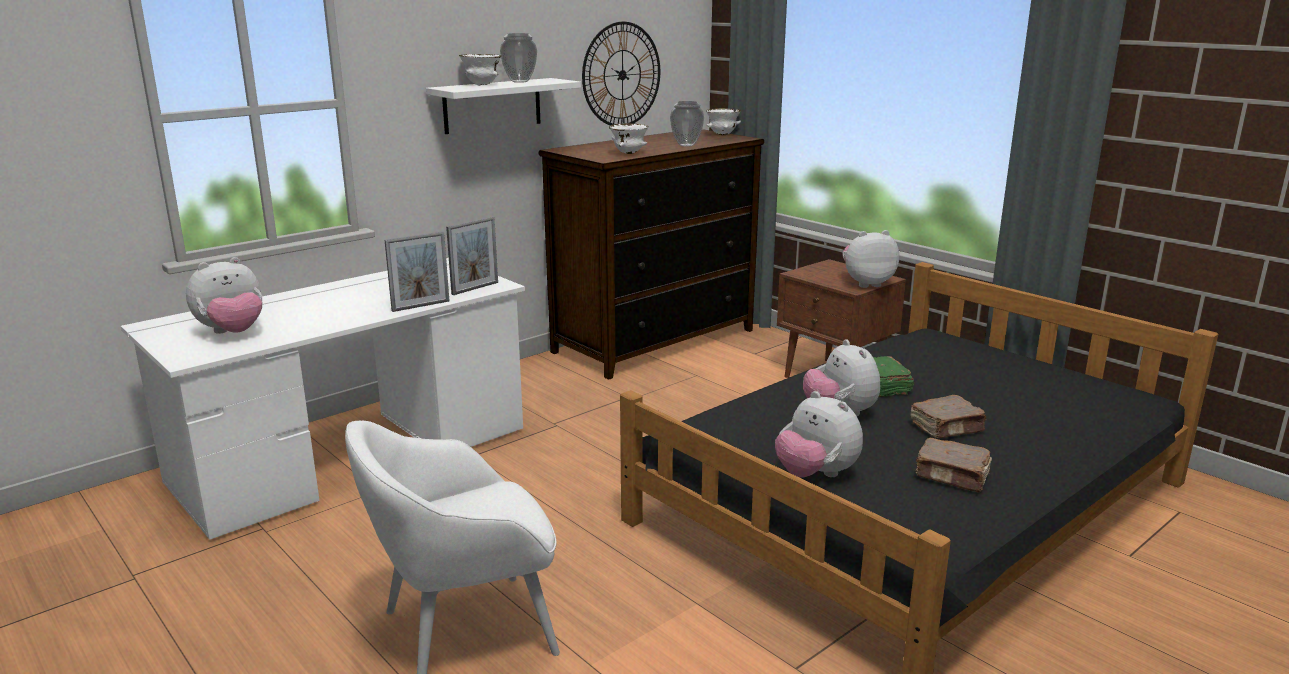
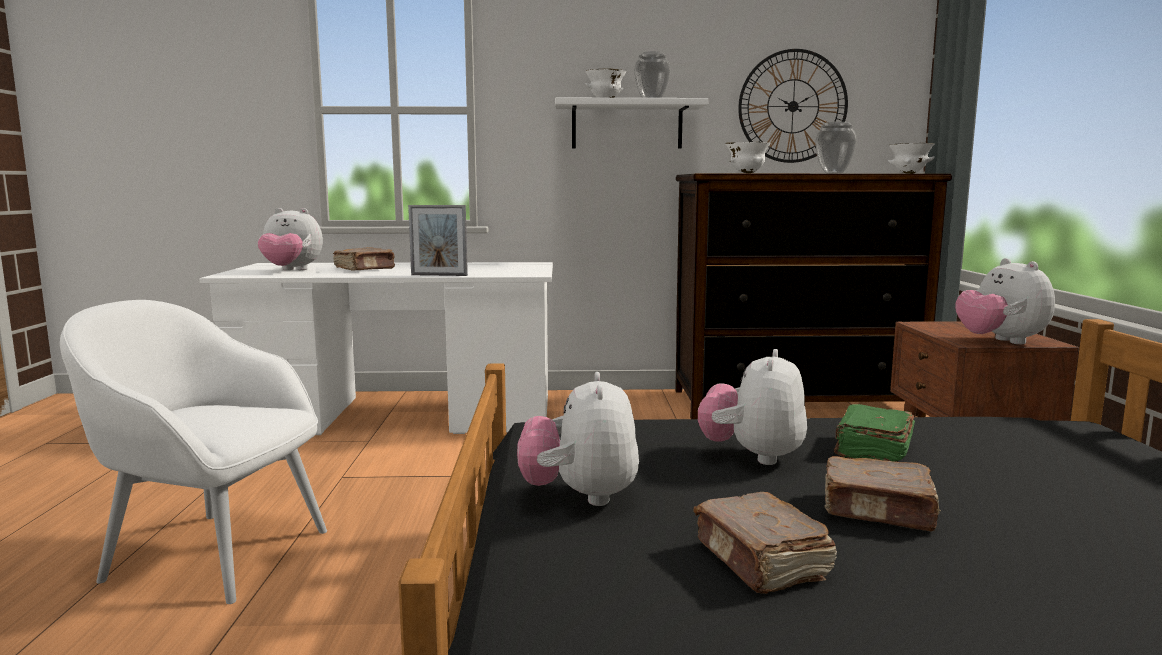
camera: 40 degrees right, 10 degrees down
picture frame [446,217,498,295] -> none
plush toy [842,230,899,288] -> plush toy turned 135 degrees counterclockwise [955,258,1055,344]
none -> brown book [333,247,395,270]

